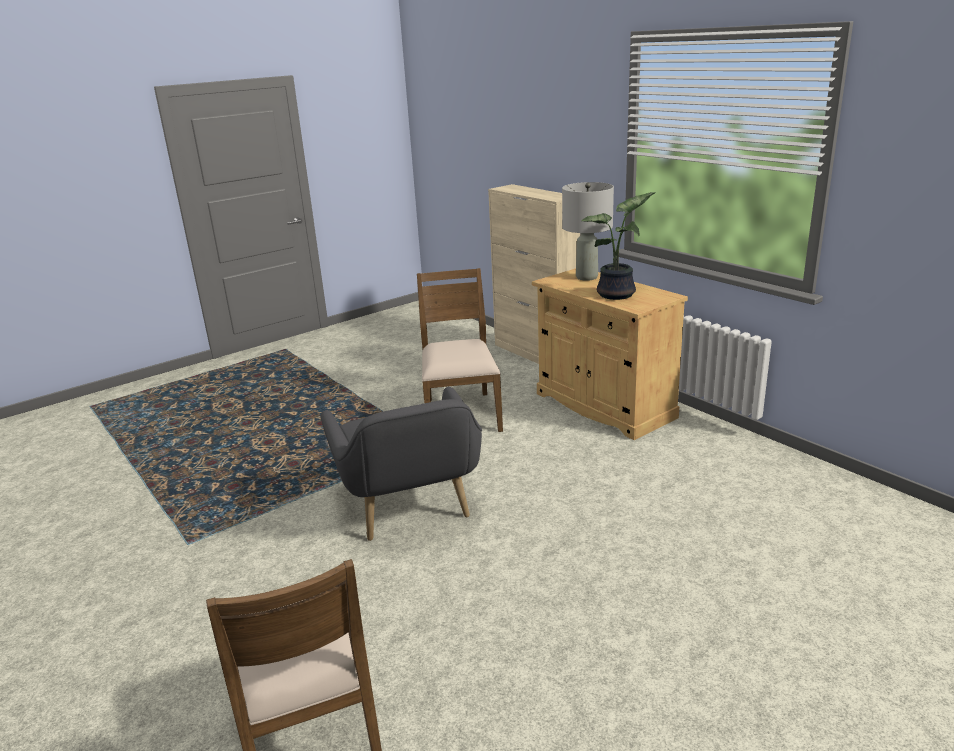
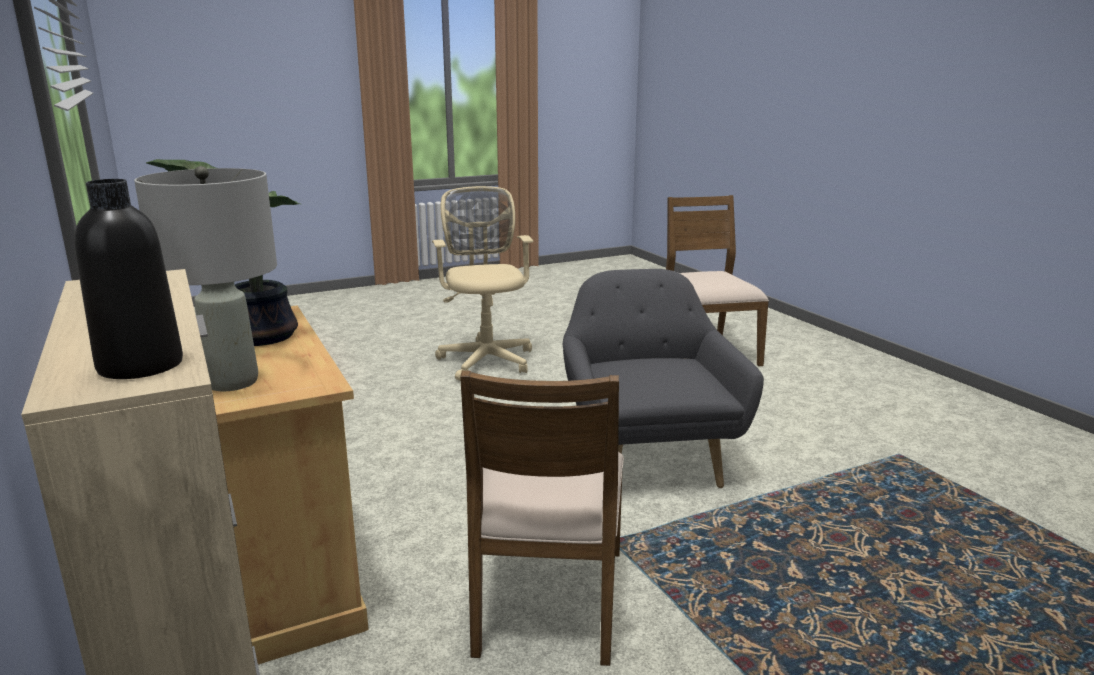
camera: 170 degrees left, 5 degrees down
none -> black bottle [74,179,183,379]
none -> beige office chair [432,186,534,381]

